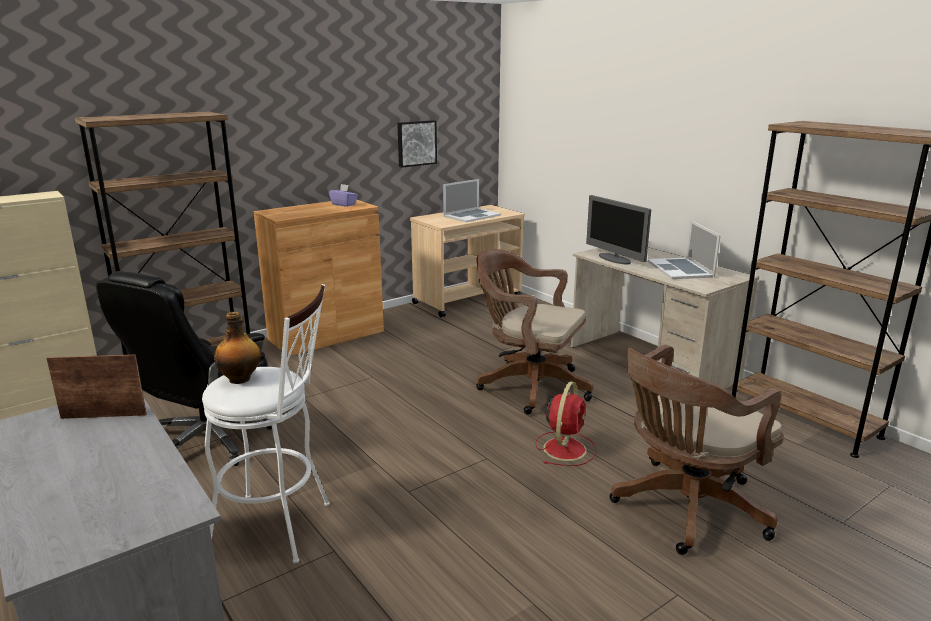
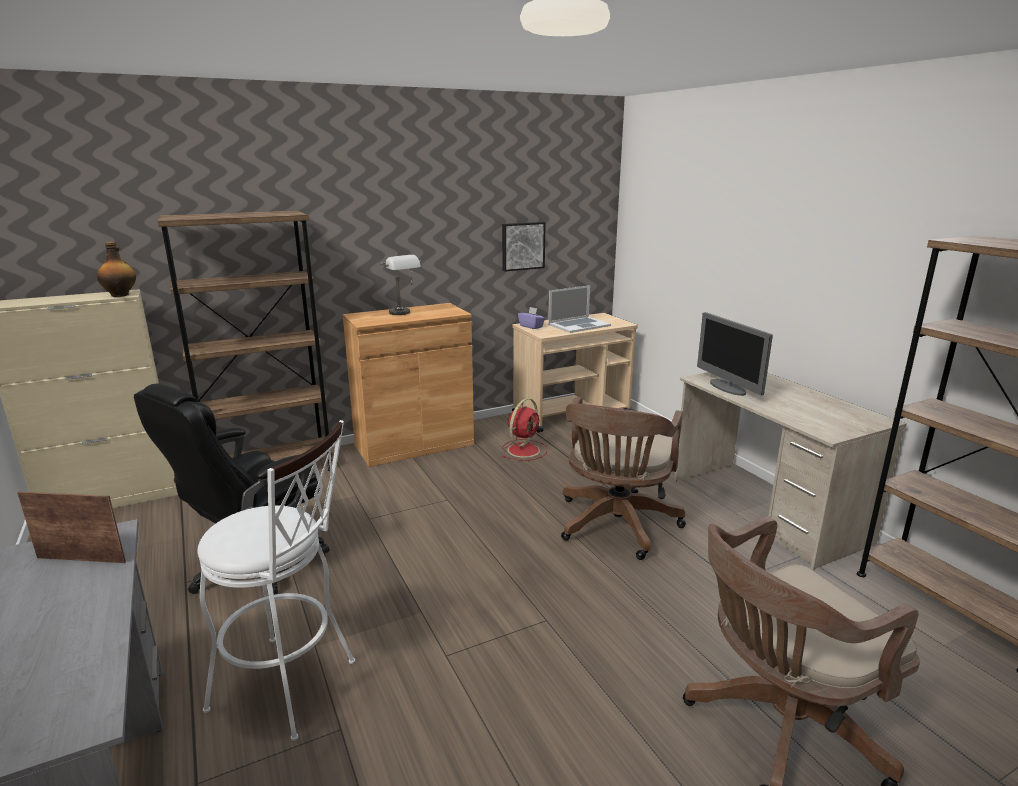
camera: 10 degrees right, 0 degrees up
bottle [214,312,261,384] -> bottle moved to [97,242,136,297]
purple tissue box [329,184,358,207] -> purple tissue box moved to [518,307,545,329]
brown office chair [476,249,593,415] -> brown office chair turned 105 degrees counterclockwise [561,397,686,560]
red fan [535,381,596,466] -> red fan moved to [502,398,548,461]
laptop [647,221,721,279] -> none
none -> grey table lamp [380,255,421,315]

